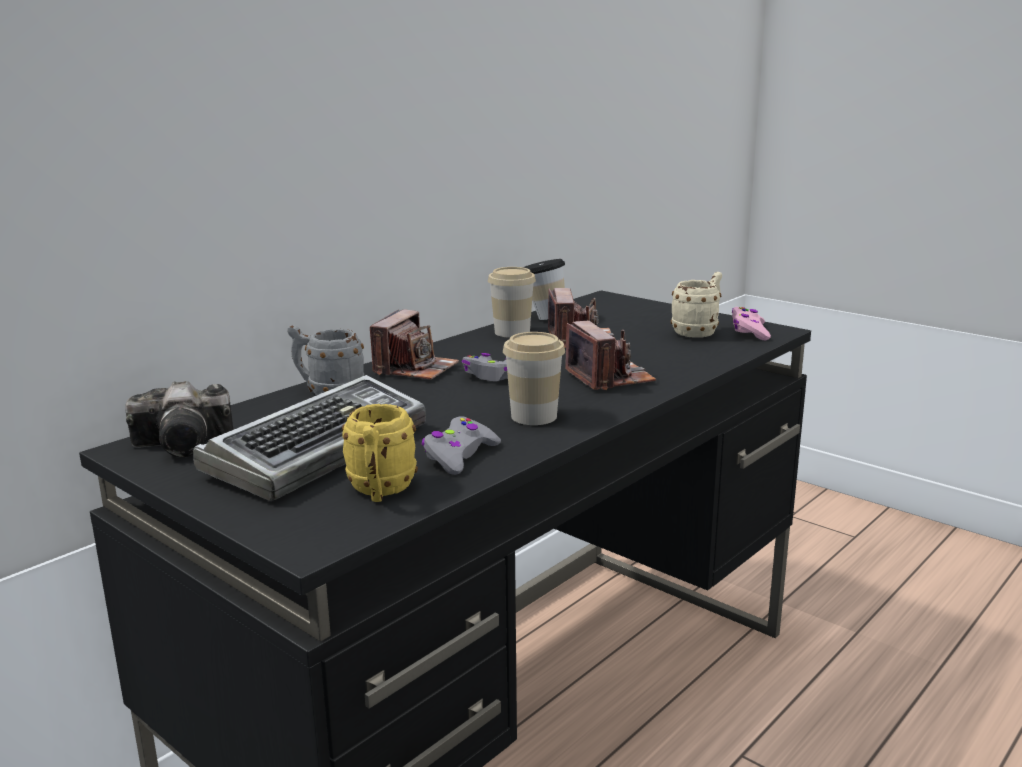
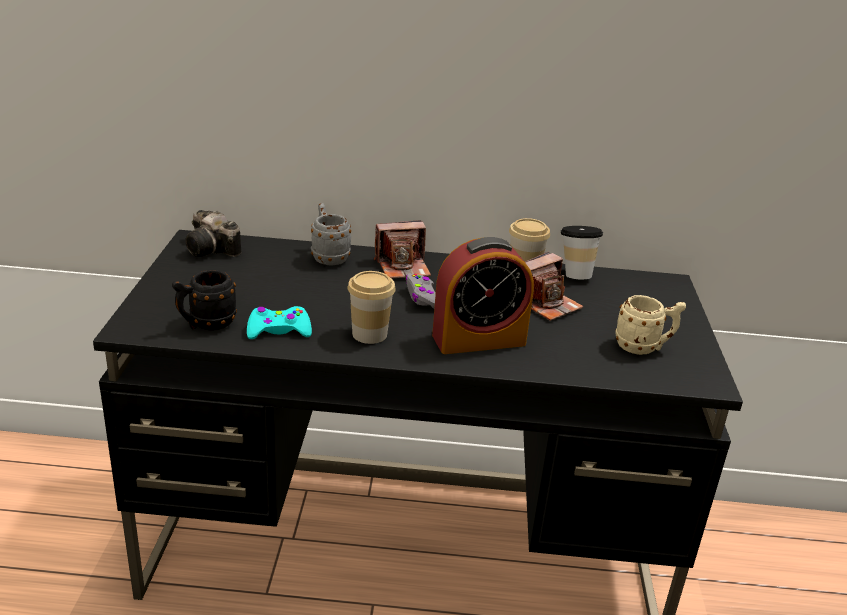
camera: 50 degrees right, 10 degrees up
keyboard [193,375,426,501] -> none
yellow mug [342,404,418,502] -> black mug [172,270,237,330]
grey game controller [421,416,501,475] -> turquoise game controller [247,306,312,339]
camera [565,321,656,390] -> alarm clock [432,237,534,354]
pink game controller [732,307,771,340] -> none

